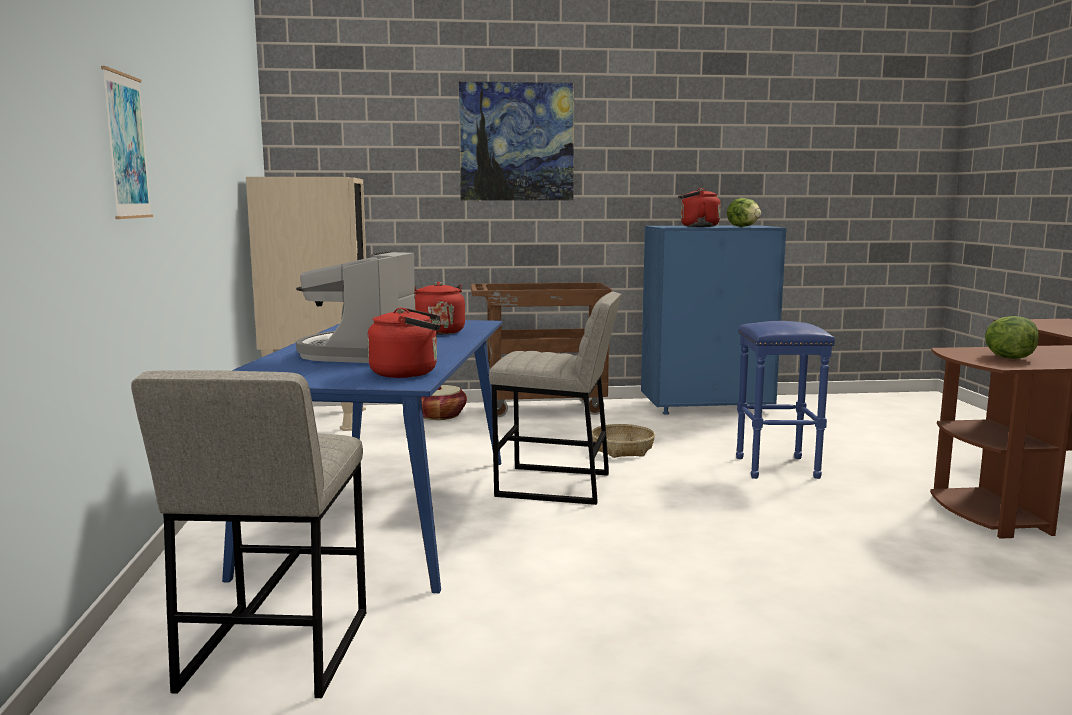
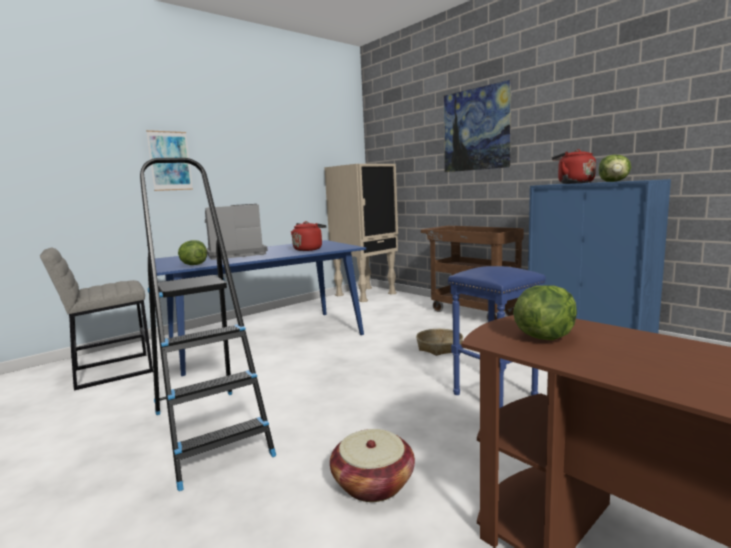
camera: 55 degrees right, 0 degrees up
red kettle [367,308,441,378] -> lettuce [178,240,207,265]
basket [421,385,467,420] -> basket moved to [330,429,415,502]
grey chair [489,292,622,505] -> none
none -> black step ladder [140,158,276,491]

